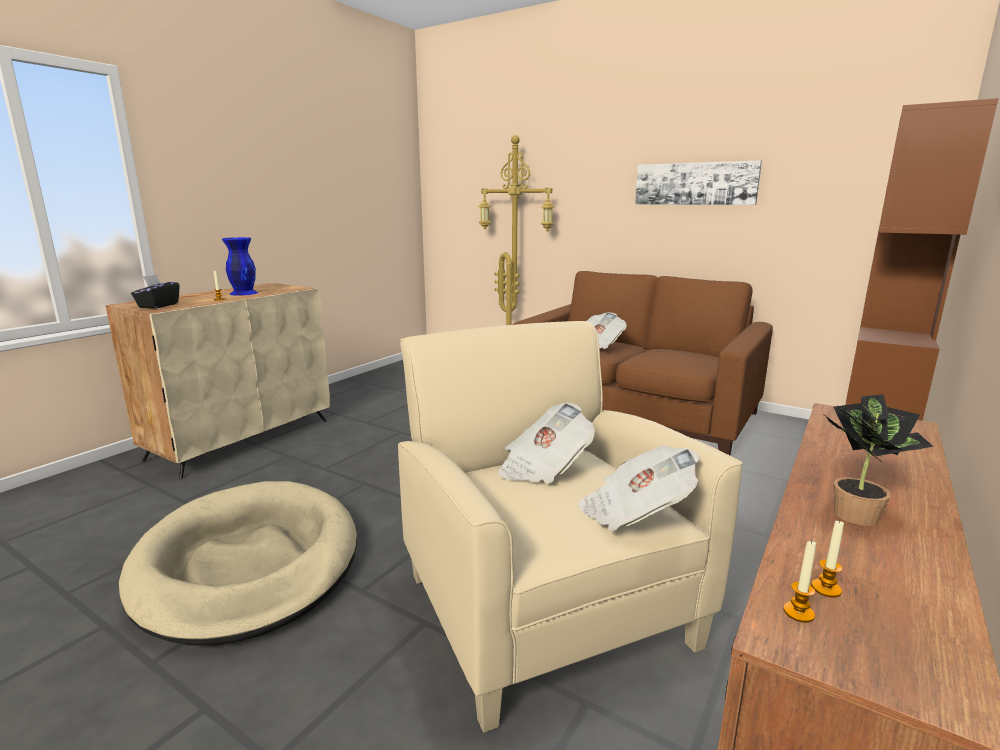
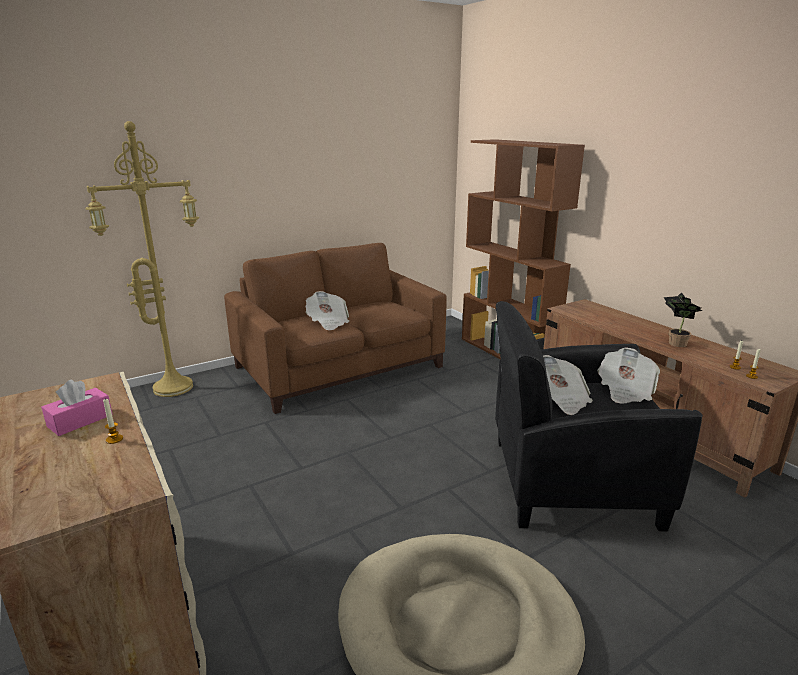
camera: 65 degrees left, 5 degrees up
black tissue box [131,274,180,308] -> none
blue vase [222,237,258,296] -> pink tissue box [41,379,113,436]
beige armchair [398,321,743,733] -> black armchair [495,301,703,531]
picture [635,160,762,205] -> none

